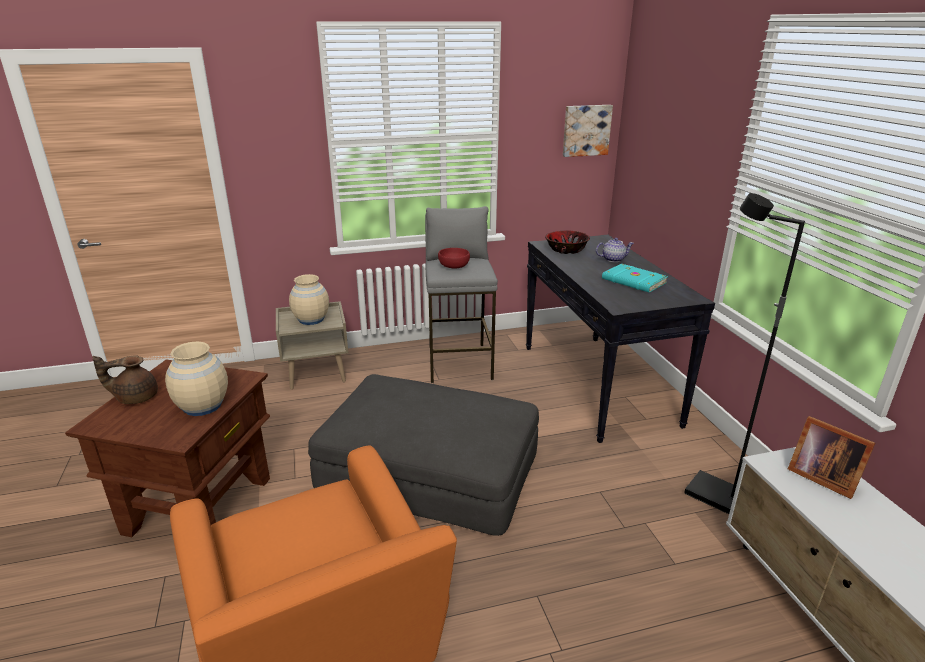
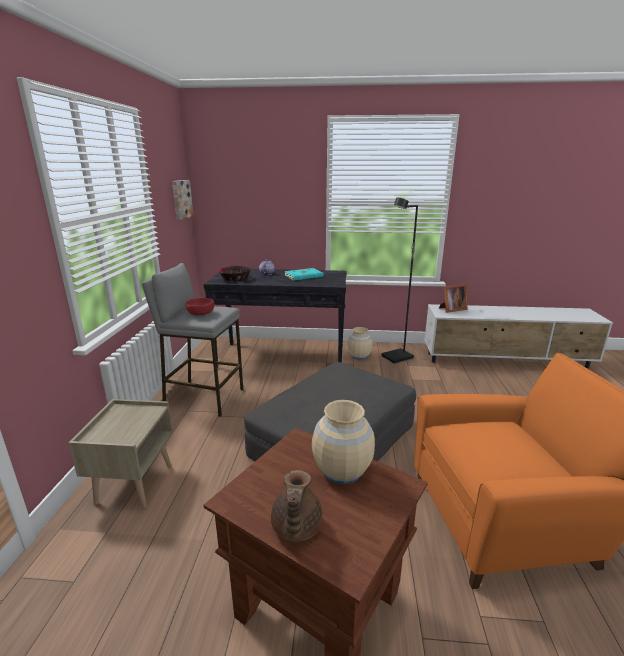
camera: 70 degrees left, 5 degrees down
beige vase [289,274,329,325] -> beige vase moved to [347,327,373,360]

